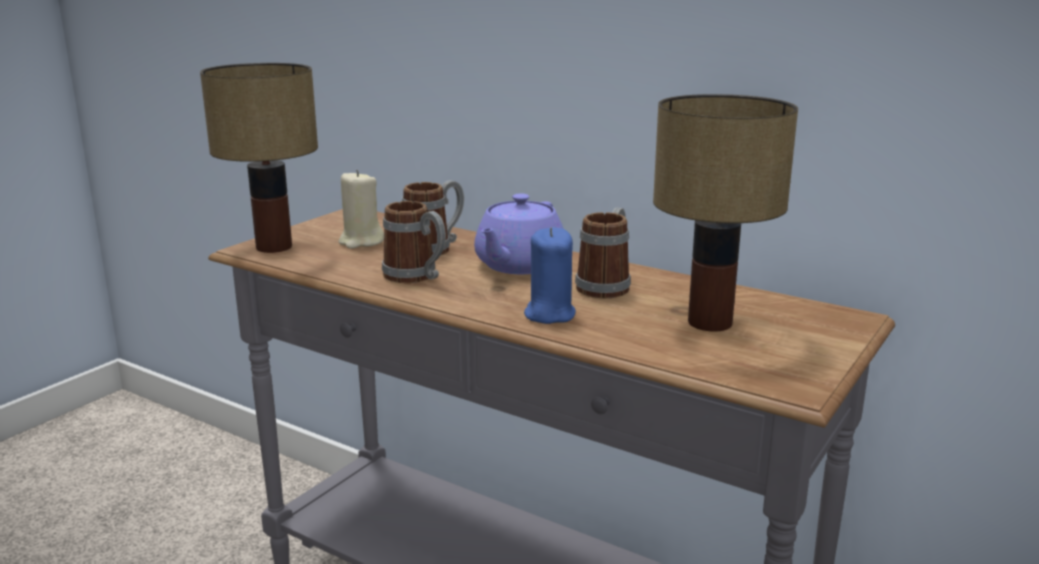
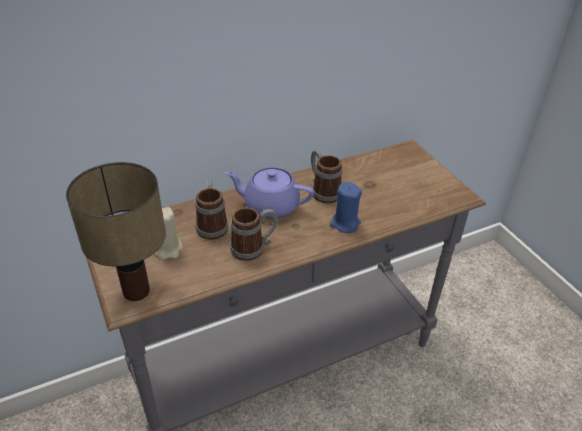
camera: 60 degrees left, 20 degrees up
purple teapot [474,194,564,274] -> purple teapot turned 135 degrees clockwise [225,167,314,219]
table lamp [653,94,798,332] -> none

